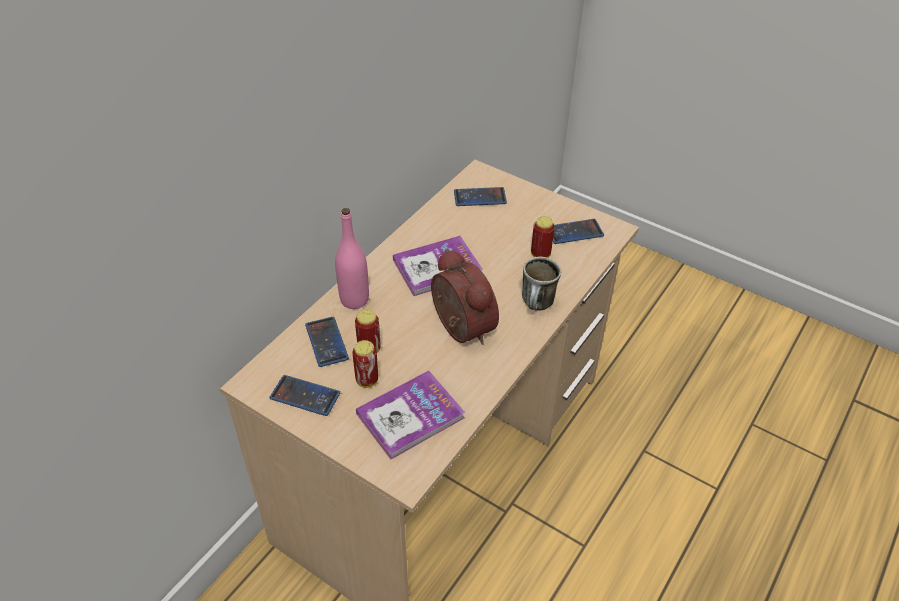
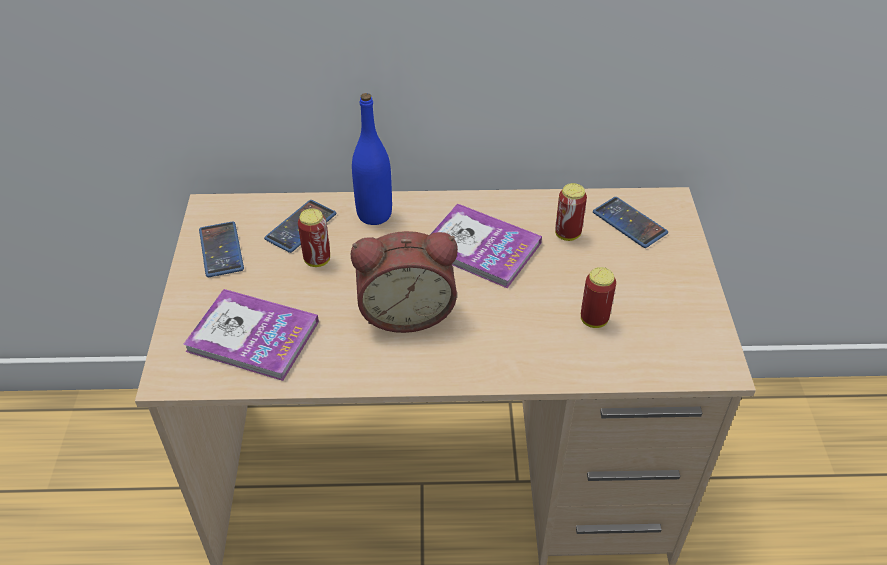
camera: 55 degrees right, 0 degrees up
pink bottle [335,208,369,309] -> blue bottle [352,93,392,225]
can [352,340,378,388] -> can moved to [555,183,587,241]
alarm clock [431,249,499,345] -> alarm clock turned 60 degrees clockwise [351,231,458,333]
mug [522,257,561,311] -> none
phone [553,219,604,244] -> none

